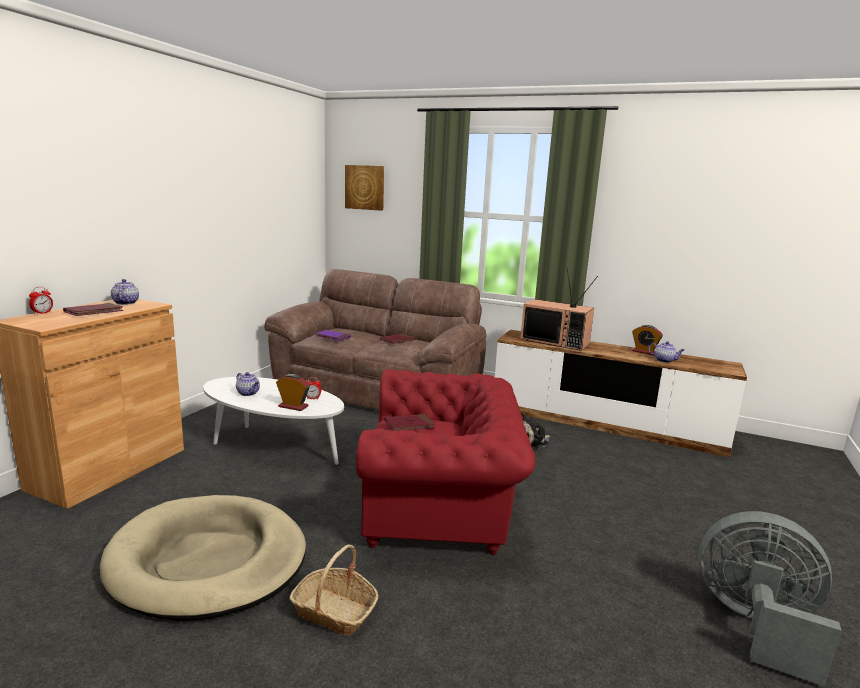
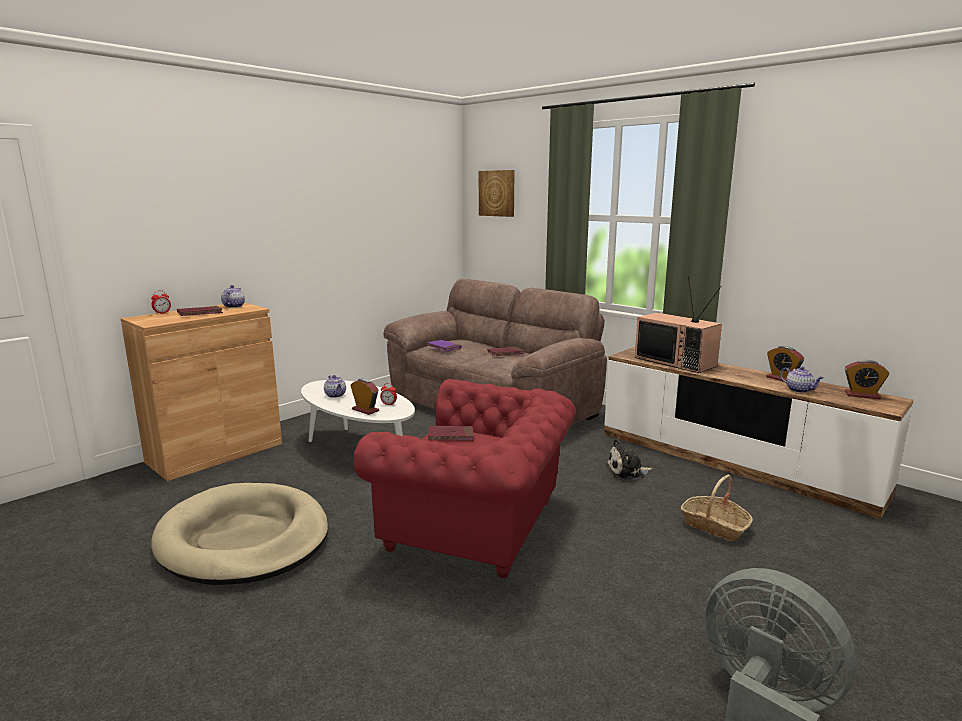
camera: 20 degrees right, 0 degrees up
basket [289,545,378,635] -> basket moved to [681,475,753,541]
none -> alarm clock [845,360,889,399]

